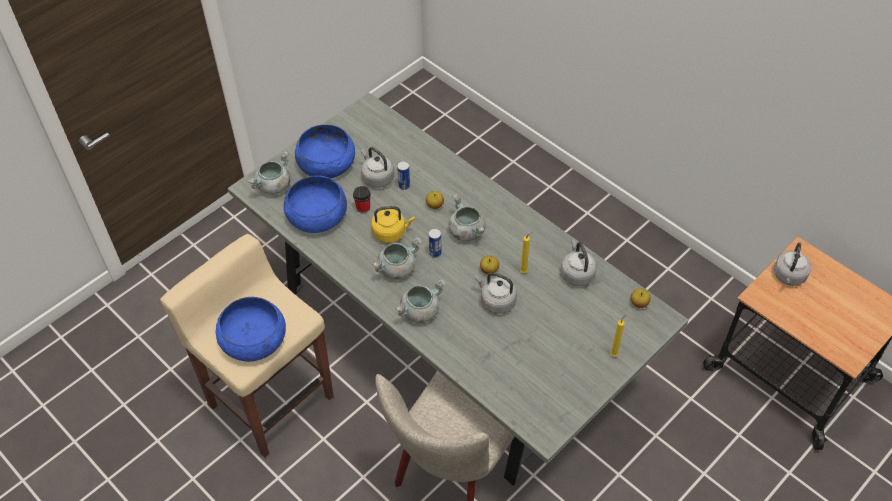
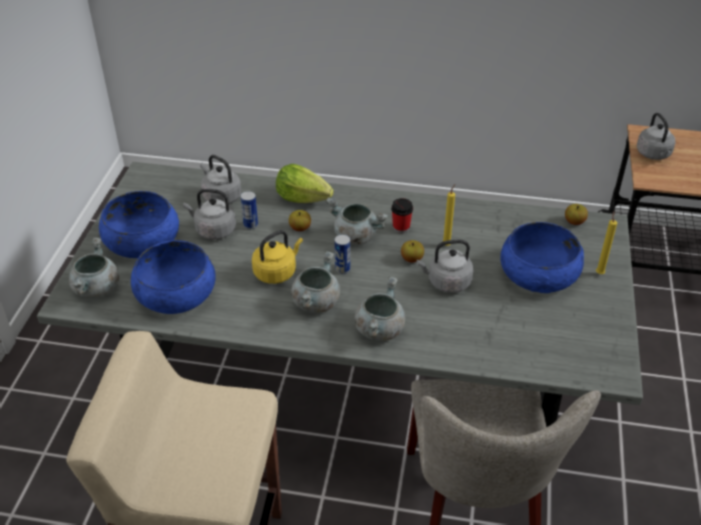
camera: 35 degrees left, 10 degrees down
blue bowl [215,297,286,362] -> blue bowl moved to [500,222,584,293]
cup [353,186,371,214] -> cup moved to [391,198,413,233]
grey kettle [561,239,597,286] -> grey kettle moved to [200,155,241,204]
none -> lettuce [276,164,334,203]

